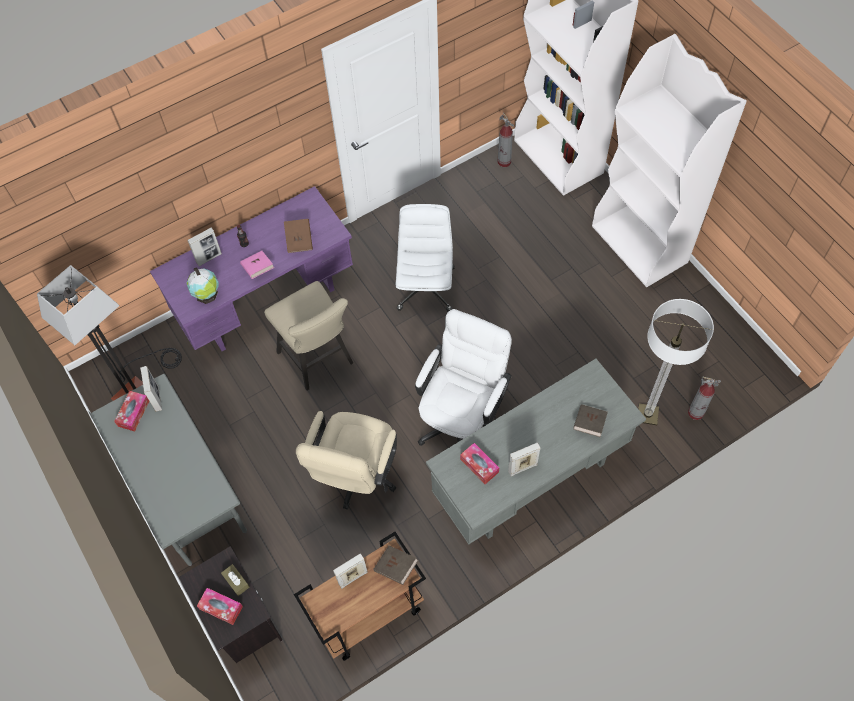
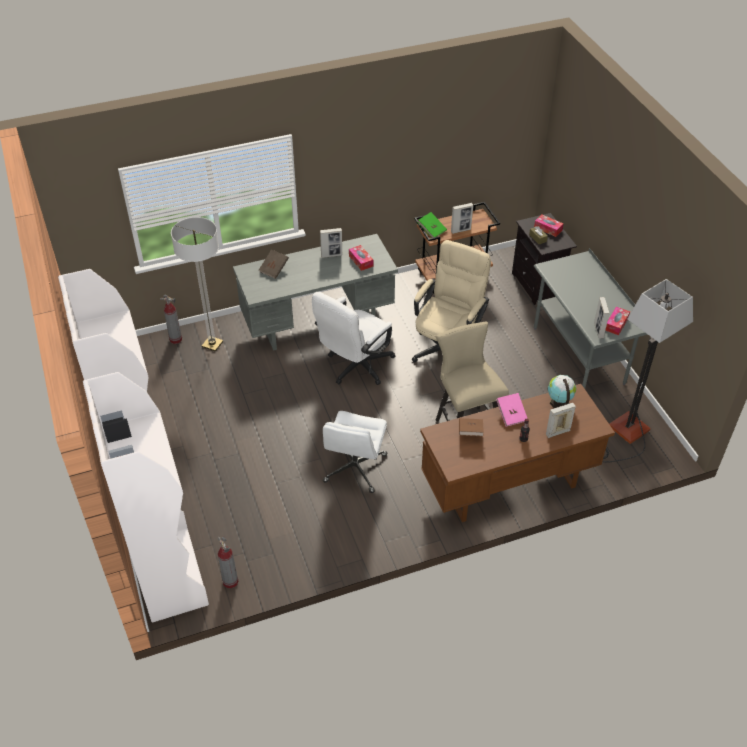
camera: 170 degrees left, 15 degrees down
purple desk [150,186,353,351] -> brown desk [420,384,615,522]
brown book [374,545,418,585] -> green book [418,212,447,238]

